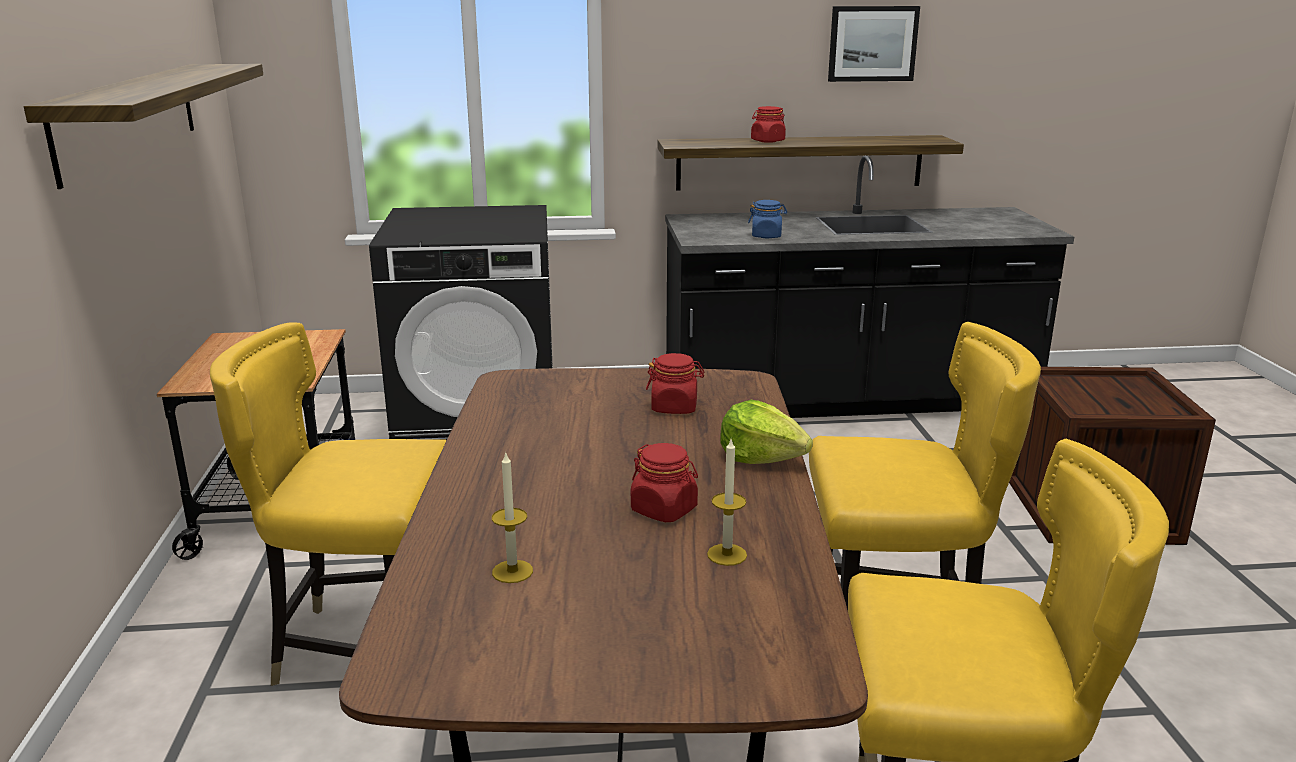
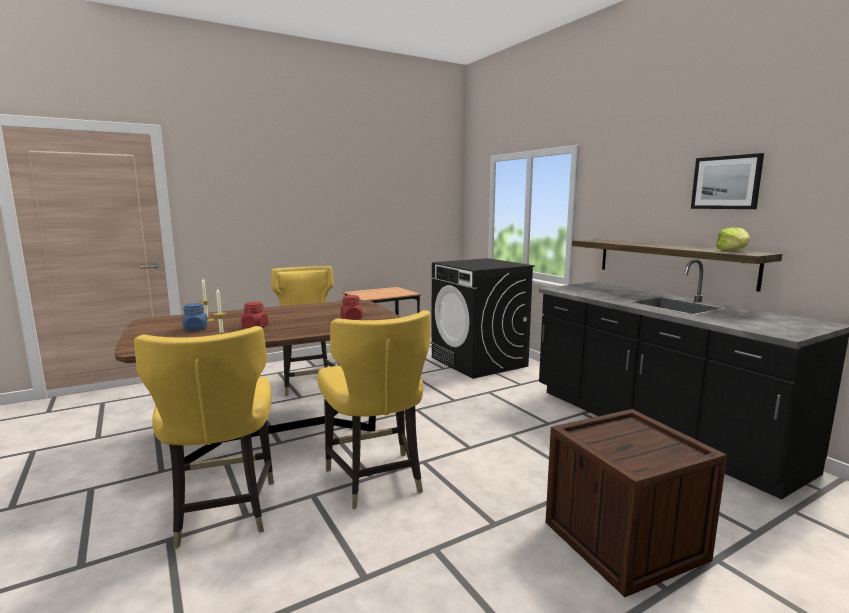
camera: 65 degrees right, 10 degrees down
shelf [24,64,263,189] -> none
lettuce [720,400,813,464] -> lettuce moved to [716,227,750,251]
blue jar [748,200,787,238] -> blue jar moved to [183,303,208,330]
red jar [751,106,786,143] -> none

